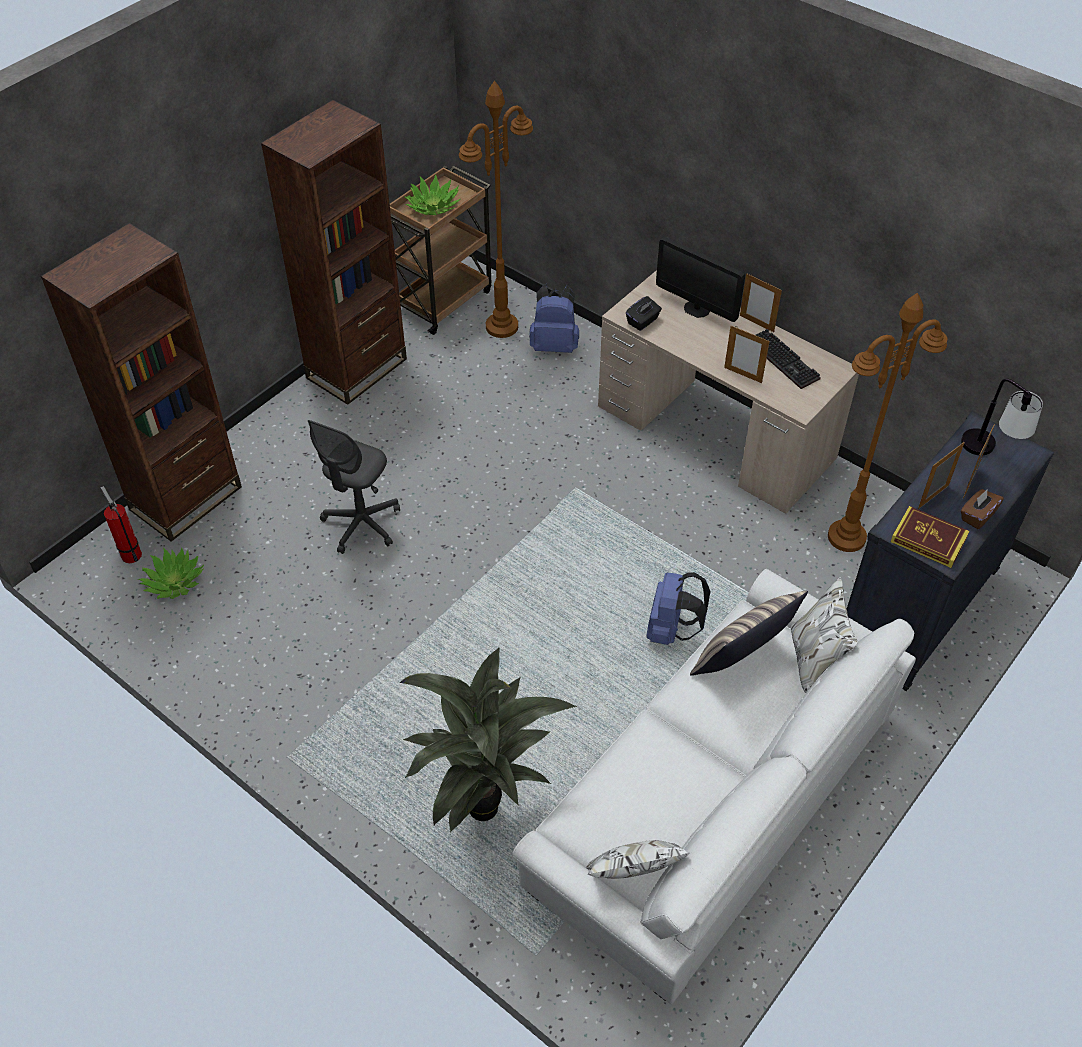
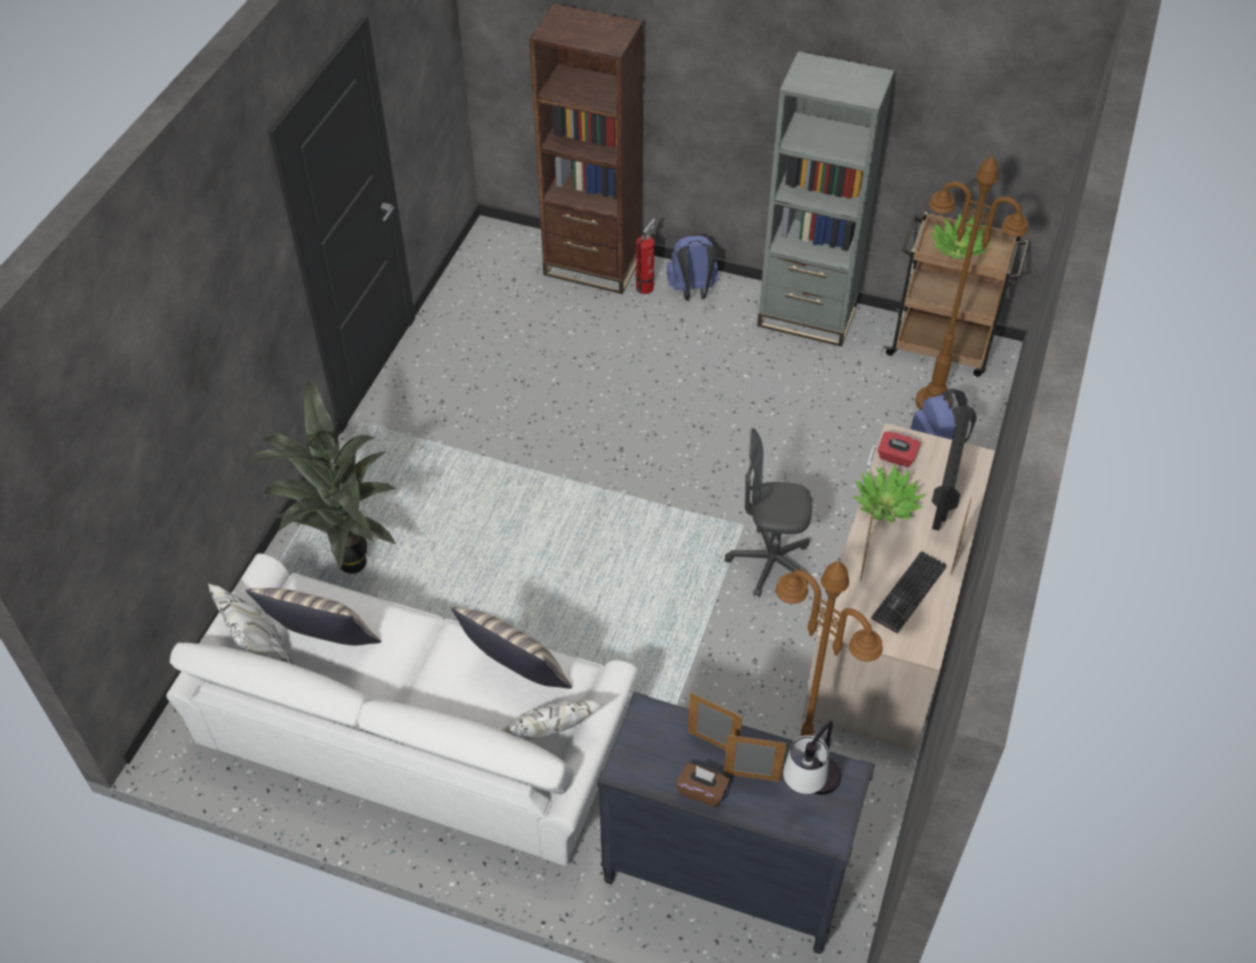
camera: 70 degrees right, 0 degrees up
fire extinguisher [101,486,142,563] -> fire extinguisher moved to [635,218,656,294]
potted plant [138,548,204,599] -> potted plant moved to [852,464,925,523]
brown bookcase [261,100,407,405] -> grey bookcase [757,51,895,347]
grey office chair [308,420,400,554] -> grey office chair moved to [725,428,812,597]
black tissue box [626,296,662,331] -> red tissue box [877,431,921,467]
blue backpack [646,572,711,645] -> blue backpack moved to [667,235,718,301]
book [891,506,970,568] -> none
none -> pillow [246,588,381,645]

